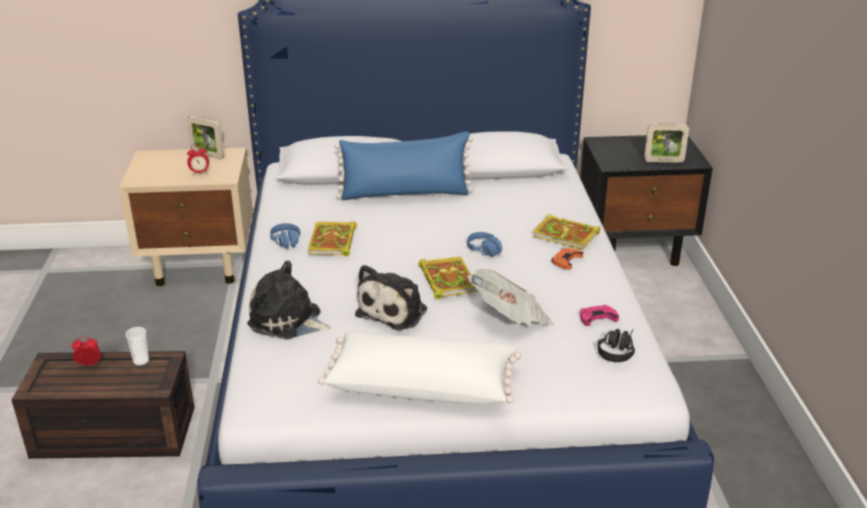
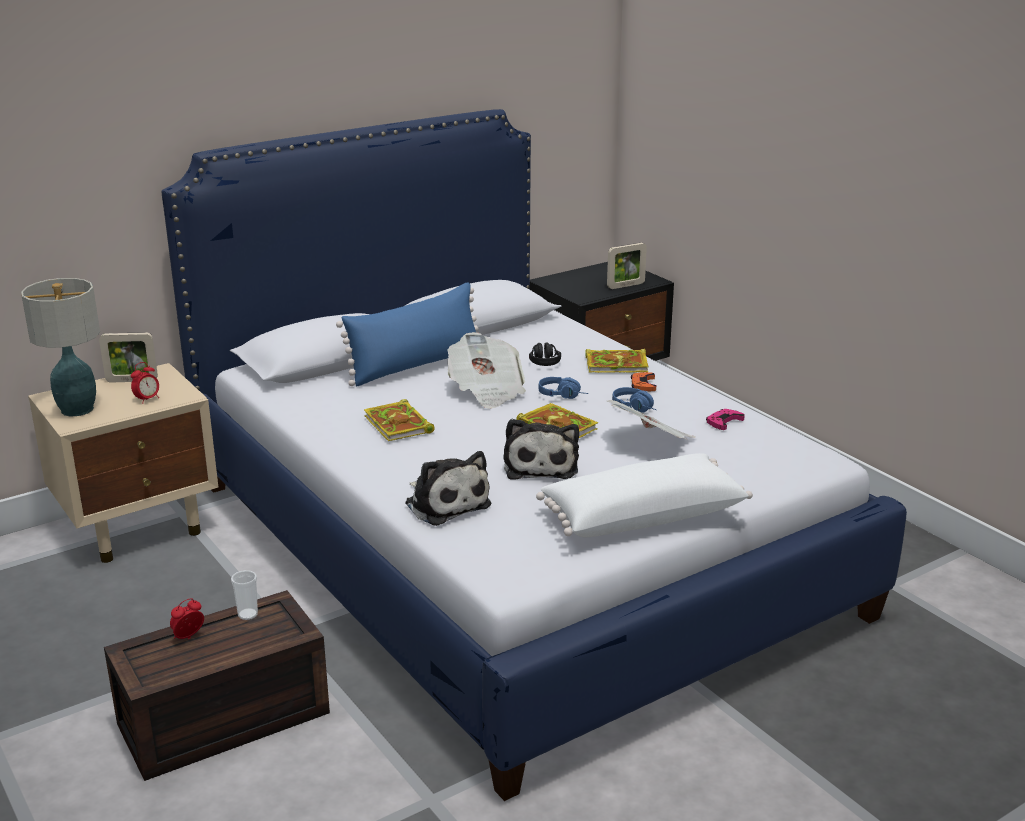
camera: 30 degrees left, 5 degrees down
plush toy [247,260,330,340] -> plush toy turned 120 degrees counterclockwise [405,451,491,526]
blue headphones [270,223,301,250] -> blue headphones moved to [612,387,657,413]
black headphones [598,329,635,362] -> black headphones moved to [529,342,561,366]
none -> table lamp [21,278,100,416]
none -> newspaper [447,332,526,409]

